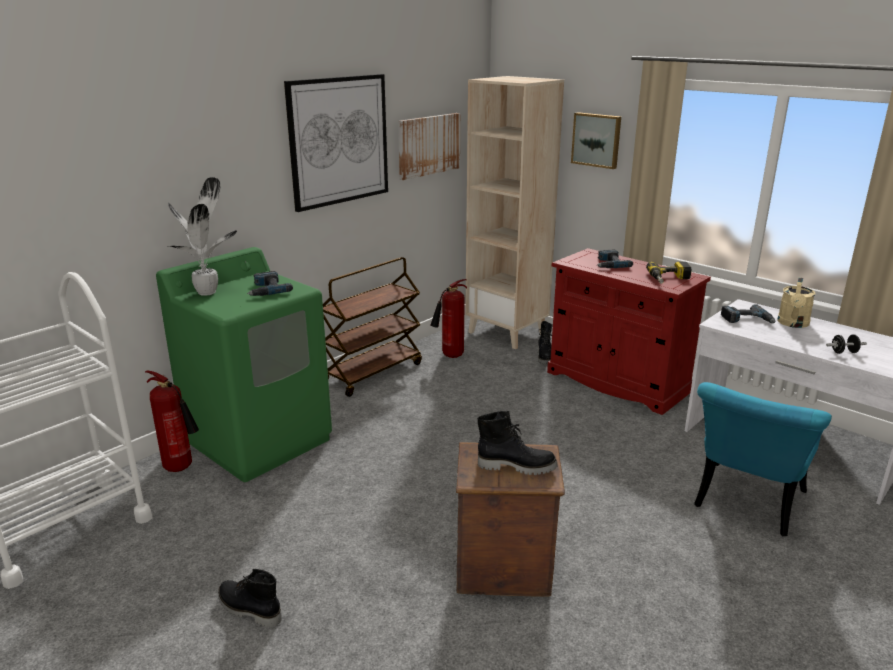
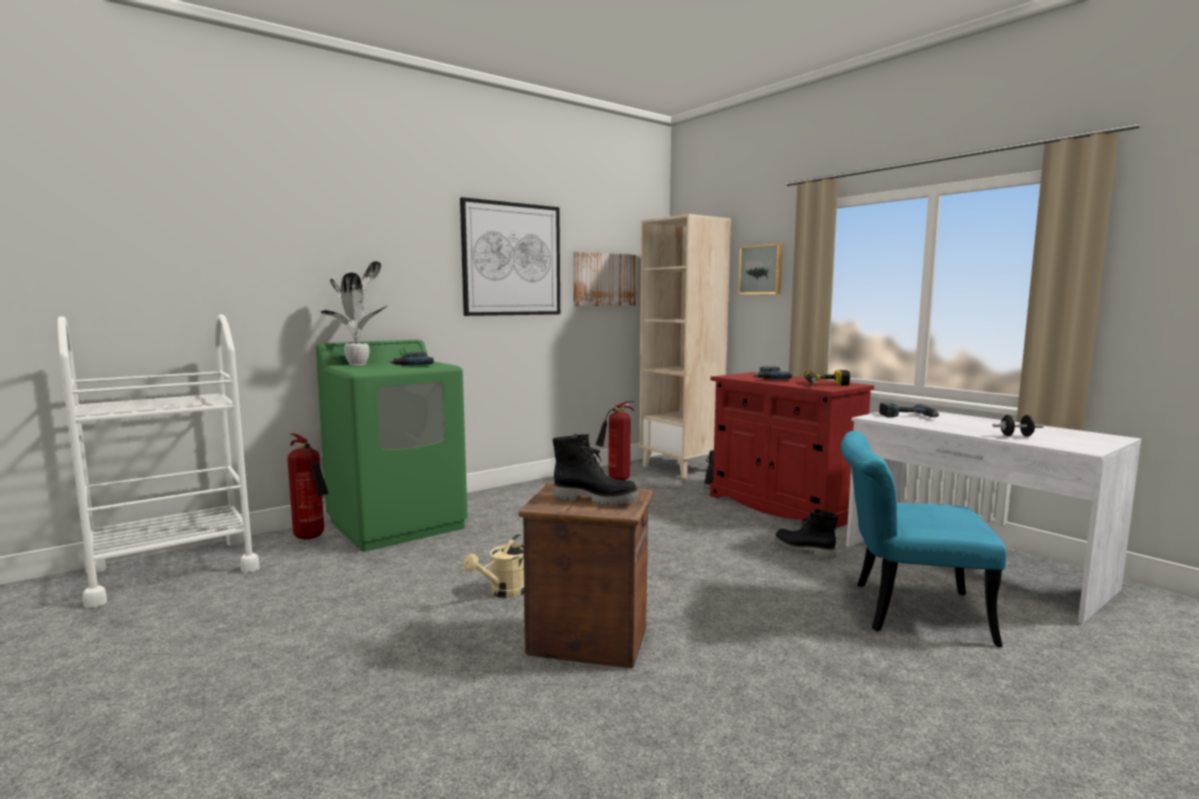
camera: 10 degrees right, 15 degrees down
black boot [218,569,282,628] -> black boot moved to [774,509,838,559]
brown cart [323,257,422,397] -> none
turquoise chair [694,382,832,536] -> turquoise chair turned 60 degrees clockwise [841,431,1006,647]
beige watering can [777,277,815,328] -> beige watering can moved to [464,534,524,598]

